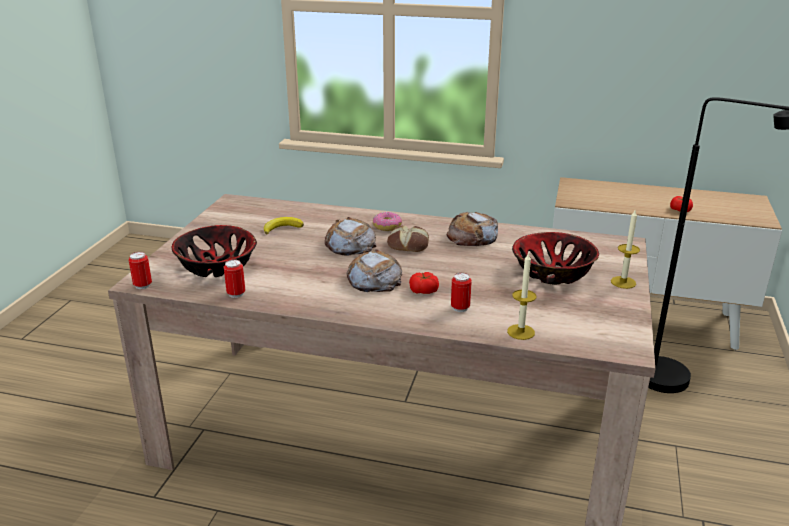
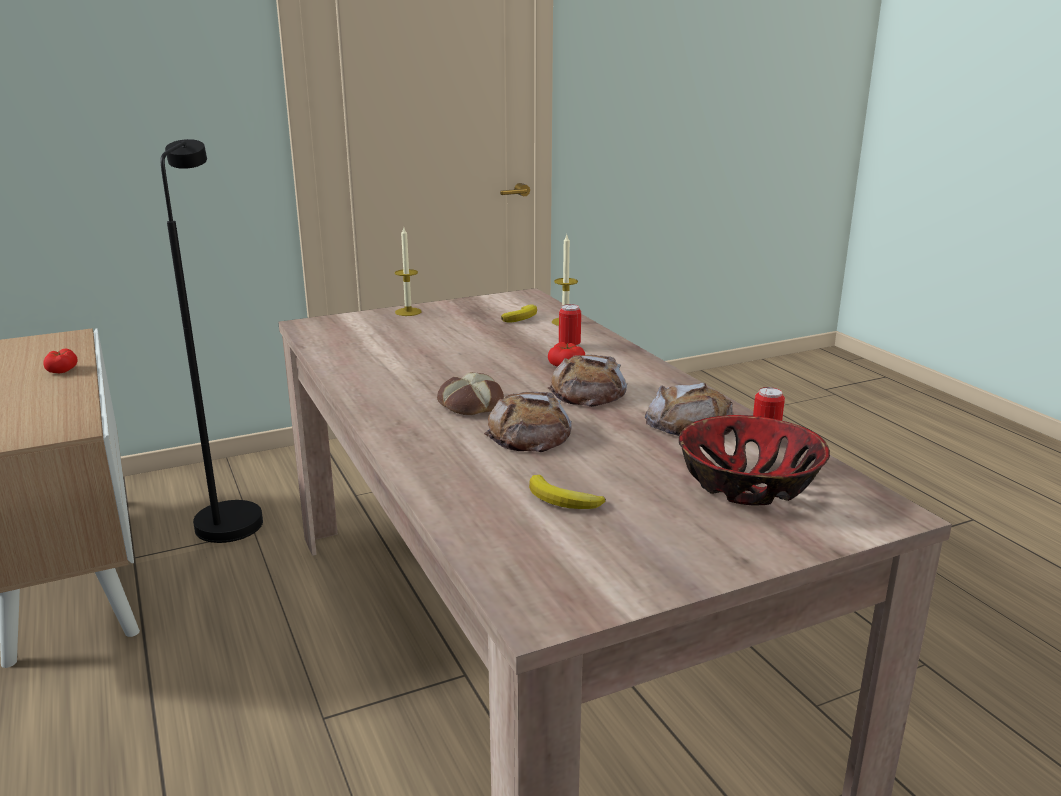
camera: 130 degrees left, 5 degrees down
can [128,252,152,289] -> none
donut [373,212,402,231] -> none
bread [447,212,498,246] -> bread moved to [645,383,734,436]
bowl [512,232,599,285] -> none
none -> banana [501,304,537,323]

